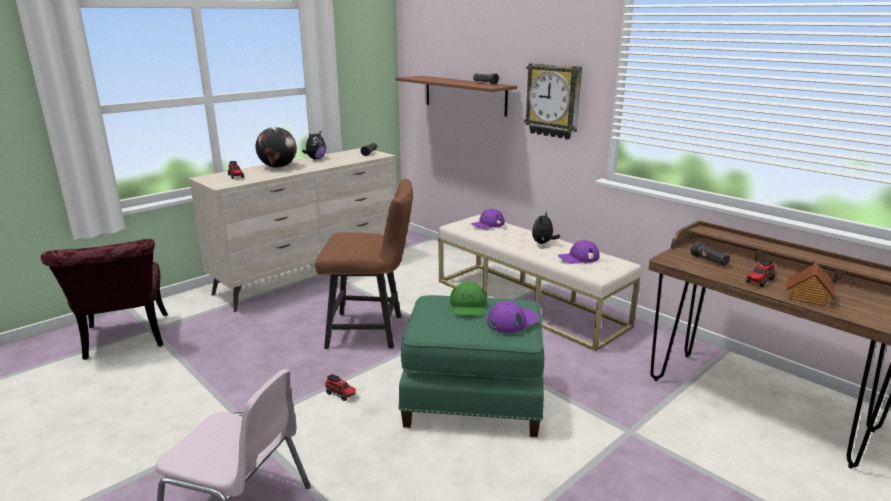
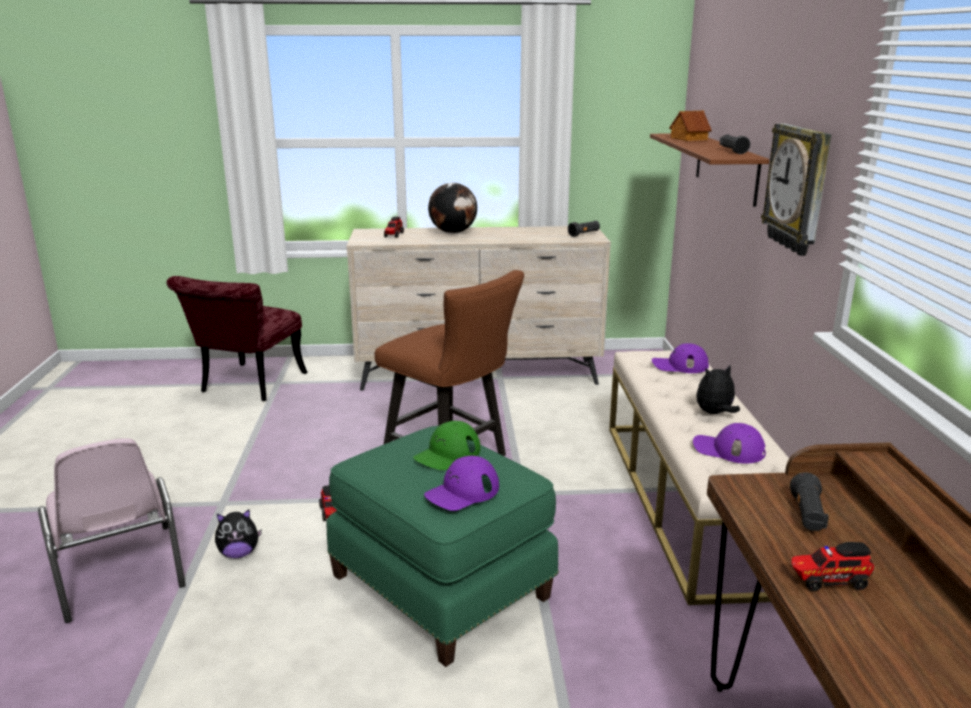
camera: 40 degrees right, 0 degrees up
plush toy [302,131,326,159] -> plush toy moved to [215,509,262,558]
purple cap [487,301,538,333] -> purple cap turned 135 degrees clockwise [424,455,499,511]
toy house [786,263,836,307] -> toy house moved to [669,111,712,141]

